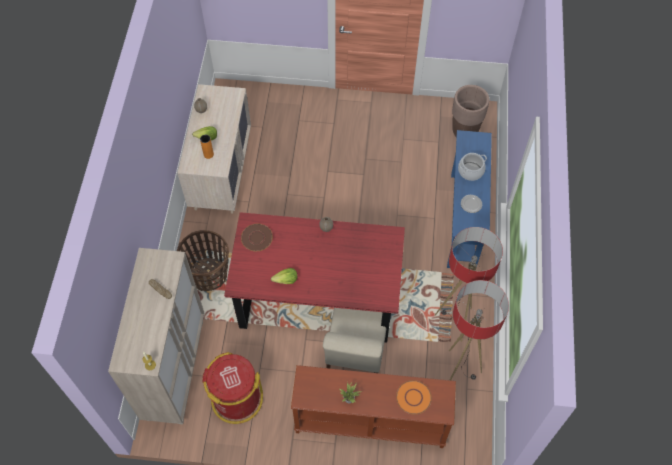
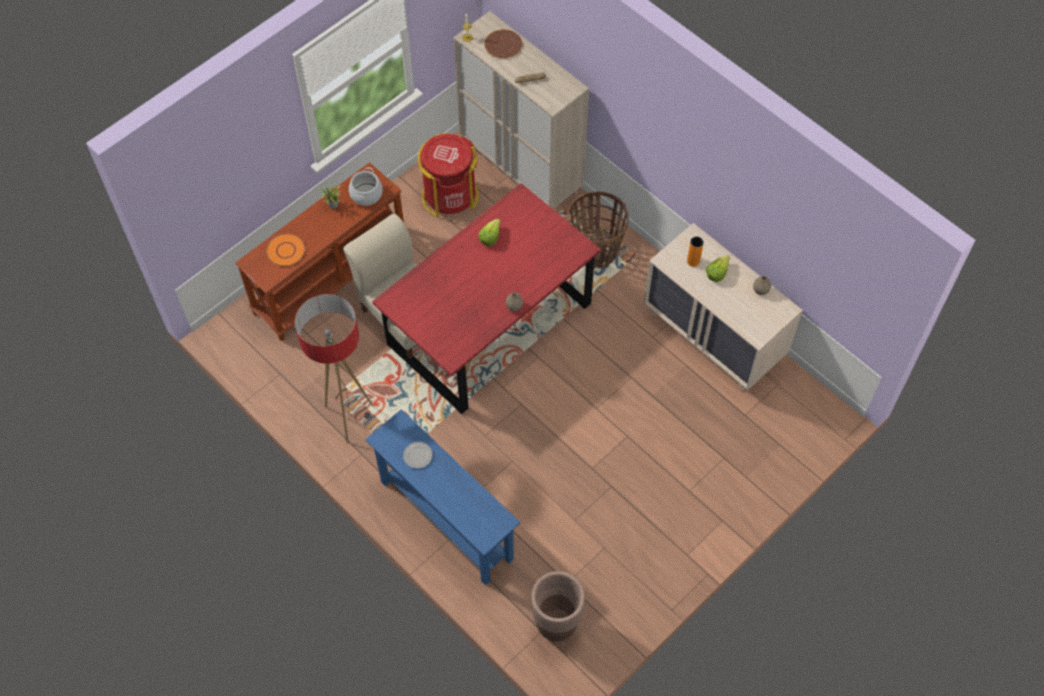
camera: 130 degrees right, 0 degrees up
brown plate [241,224,273,251] -> brown plate moved to [484,29,522,59]
floor lamp [449,280,509,381] -> none
cooking pot [458,153,487,181] -> cooking pot moved to [349,167,383,206]

